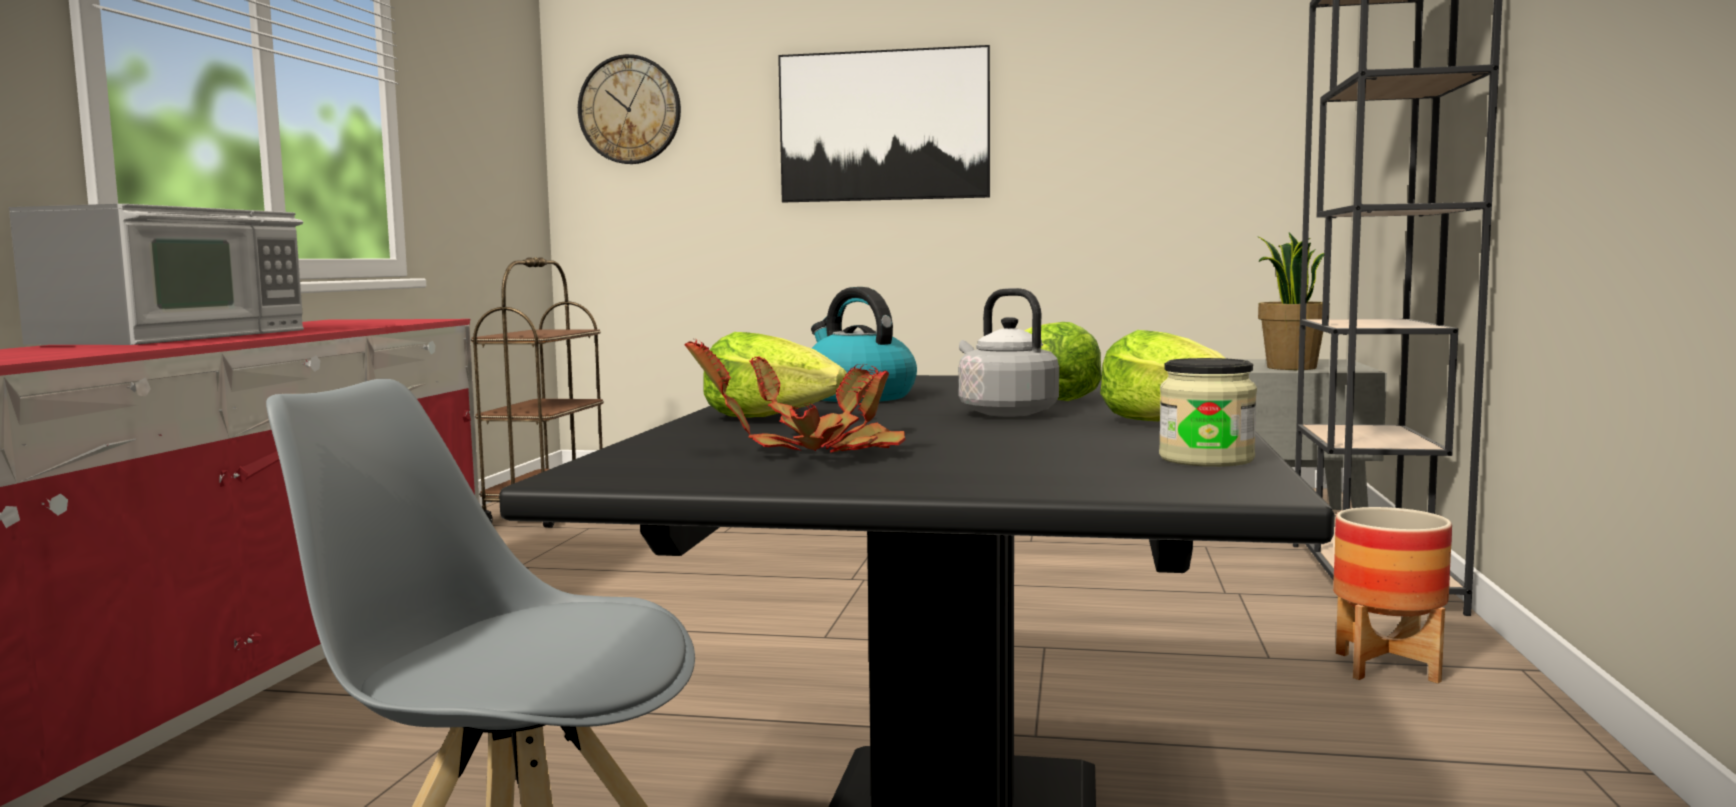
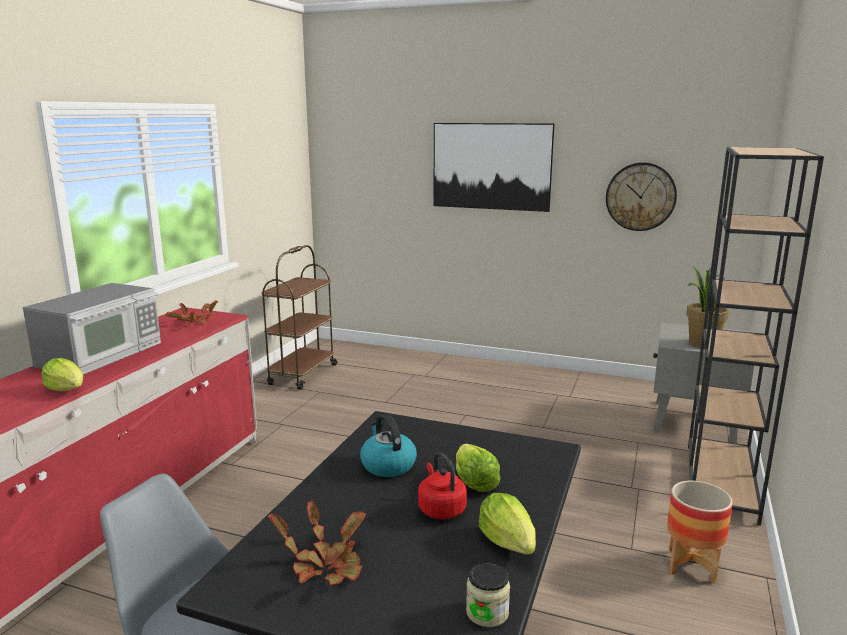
camera: 10 degrees right, 10 degrees up
wall clock [578,54,681,164] -> wall clock moved to [606,162,677,231]
lettuce [703,332,847,417] -> lettuce moved to [42,358,83,391]
grey kettle [958,288,1059,417] -> red kettle [418,453,467,519]
none -> potted plant [165,301,218,323]

